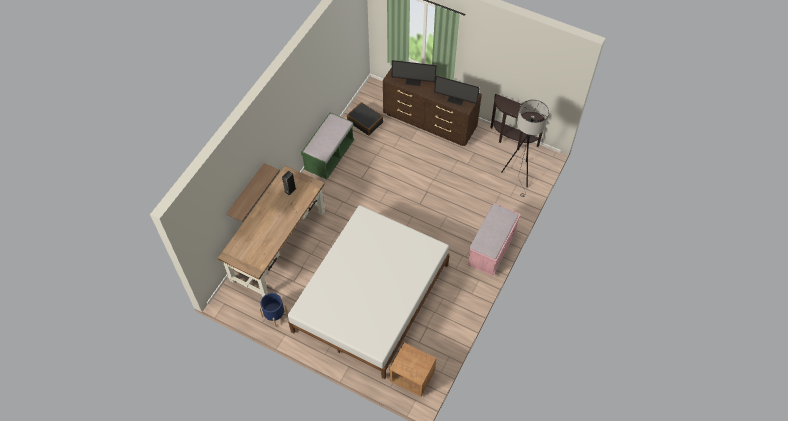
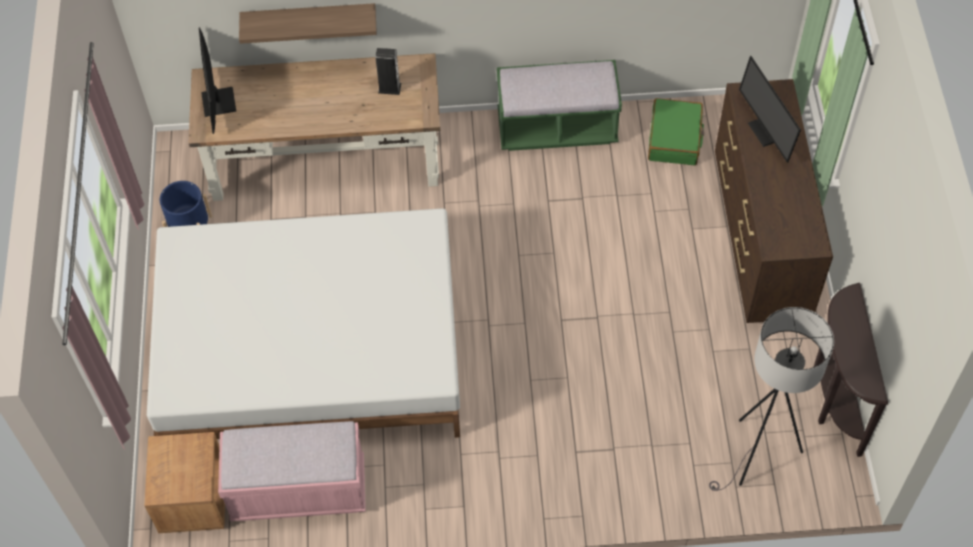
camera: 60 degrees right, 0 degrees up
black suitcase [347,102,383,136] -> green suitcase [648,98,704,166]
monitor [434,76,480,105] -> monitor moved to [199,27,236,134]
pink bench [467,203,521,276] -> pink bench moved to [218,421,366,521]

